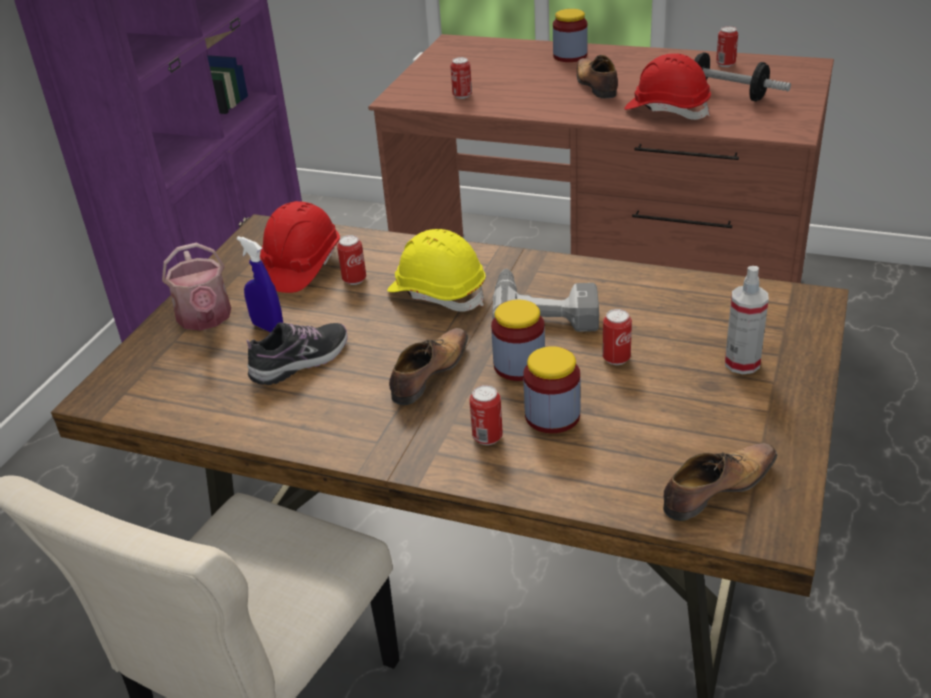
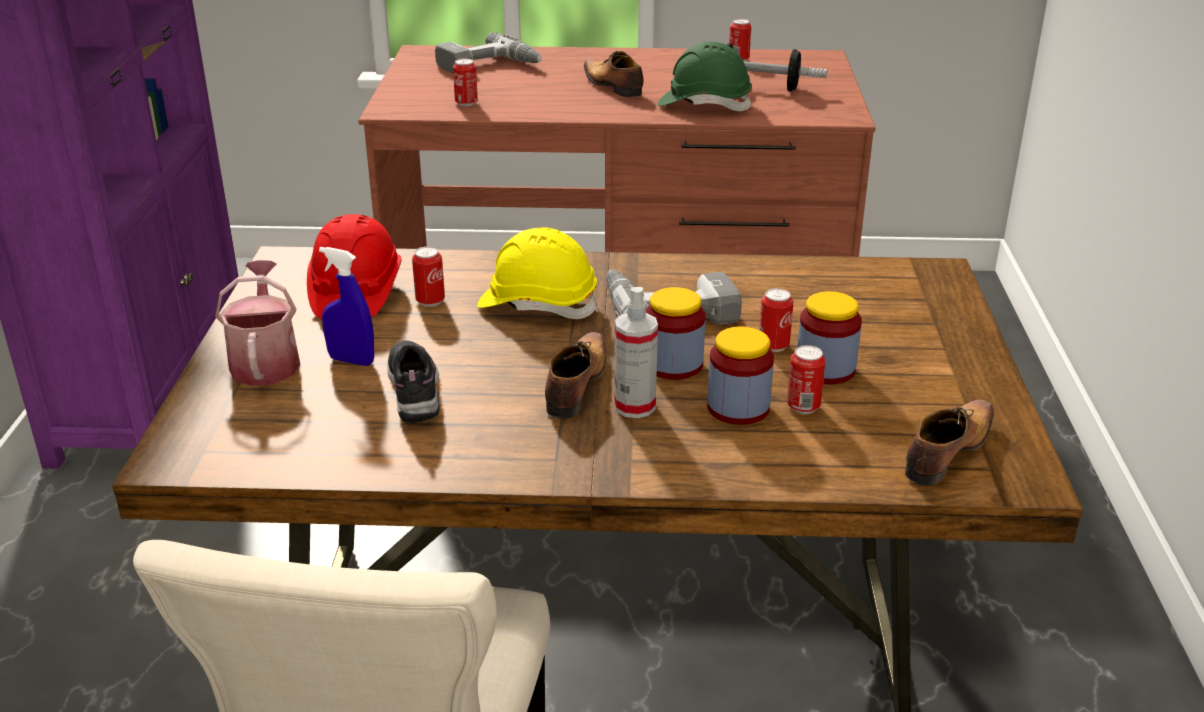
camera: 20 degrees left, 5 degrees down
watering can [162,243,231,331] -> watering can turned 150 degrees counterclockwise [215,260,300,386]
shoe [246,322,348,385] -> shoe turned 45 degrees counterclockwise [387,340,440,423]
can [470,385,503,445] -> can moved to [787,345,825,414]
jar [553,9,588,62] -> jar moved to [797,291,862,385]
red hard hat [624,53,711,120] -> green hard hat [658,41,752,111]
spray bottle [725,266,769,374] -> spray bottle moved to [614,287,658,418]
none -> power drill [435,33,542,73]

